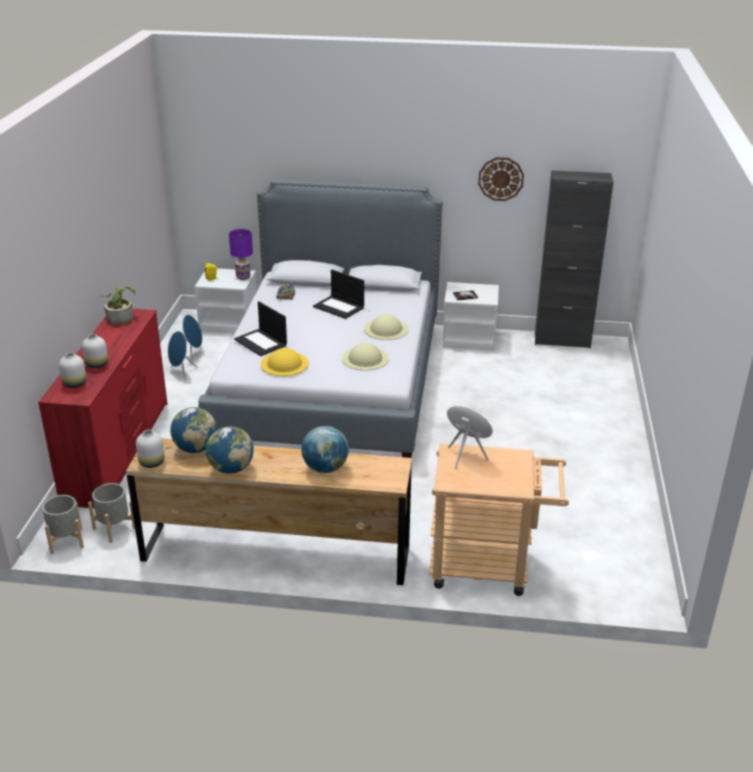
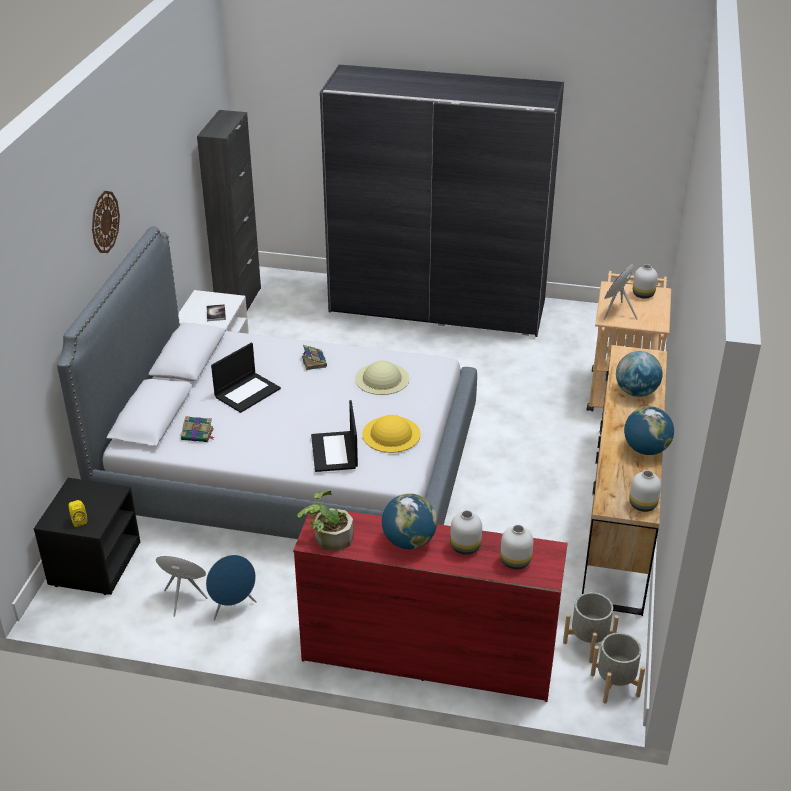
camera: 85 degrees left, 5 degrees up
globe [170,407,217,453] -> globe moved to [382,493,437,549]
white nightstand [195,268,257,334] -> black nightstand [34,478,140,595]
purple table lamp [229,229,253,280] -> none
laptop [234,301,287,356] -> laptop turned 120 degrees clockwise [311,400,358,472]
beige hat [364,314,409,340] -> book [302,345,327,370]
wall clock [478,157,524,201] -> wall clock moved to [92,191,120,253]
none -> grey wardrobe [320,64,564,337]
none -> white vase [633,264,658,299]

